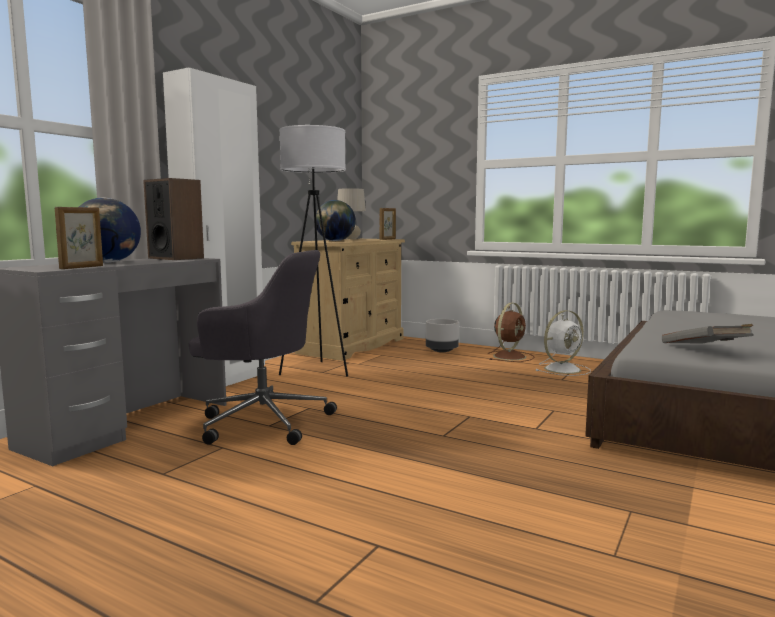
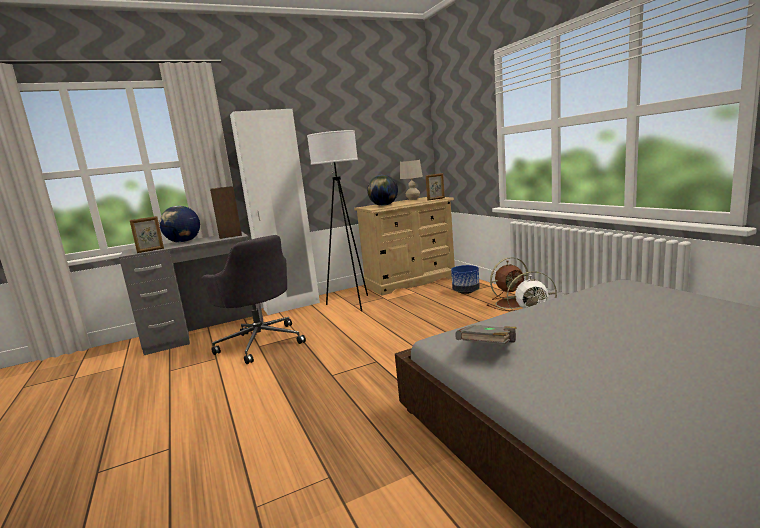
camera: 35 degrees right, 5 degrees up
grey planter [426,319,459,352] -> blue planter [451,265,480,294]

